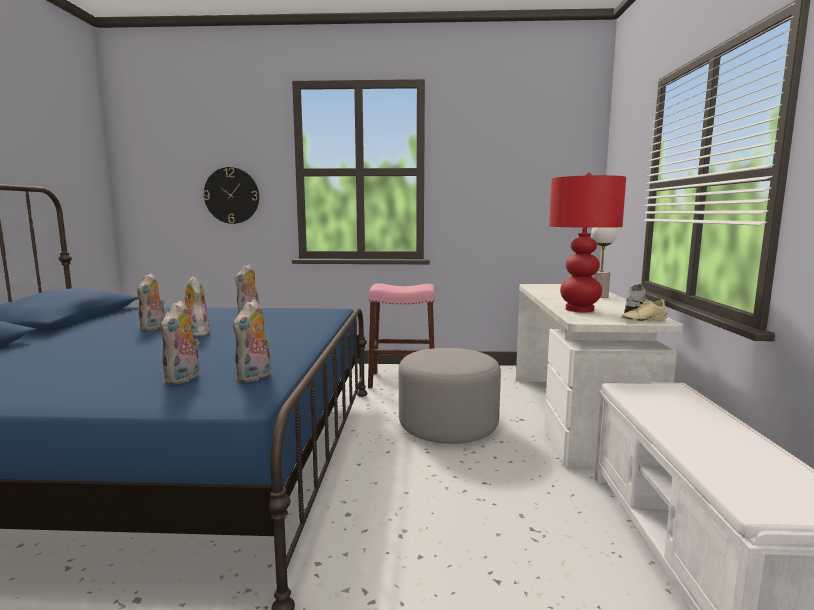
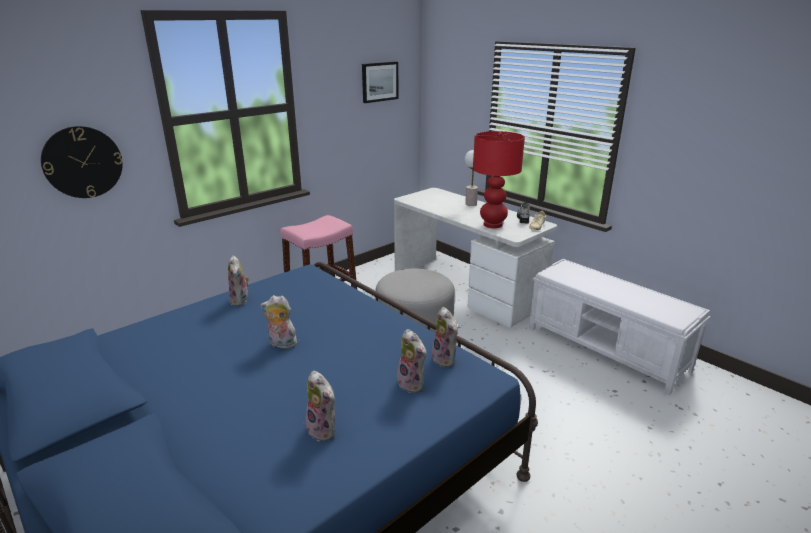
camera: 45 degrees left, 15 degrees up
plush toy [137,273,165,330] -> plush toy moved to [306,371,336,442]
none -> picture [362,62,398,103]

